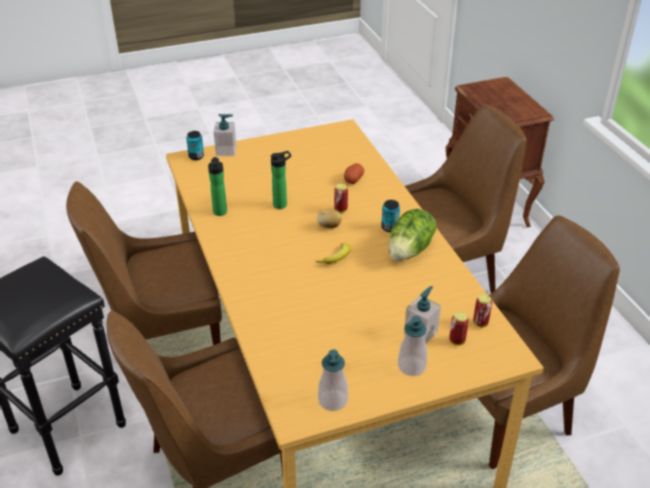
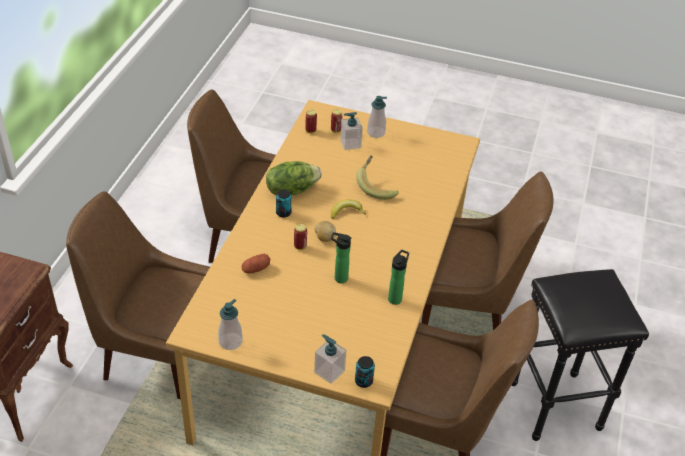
camera: 145 degrees left, 5 degrees up
soap dispenser [318,349,348,411] -> soap dispenser moved to [218,299,243,350]
none -> banana [356,155,399,200]

